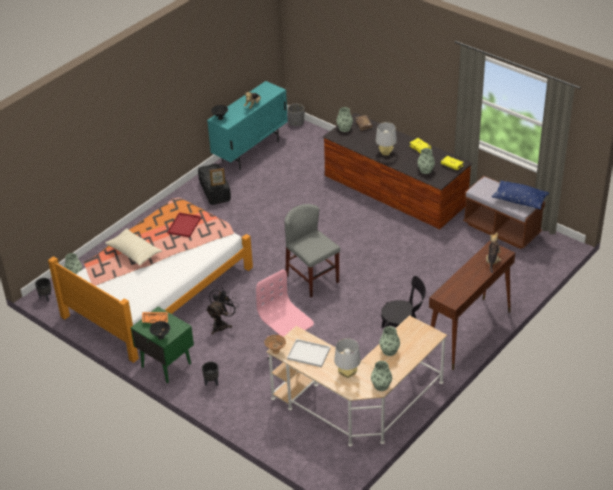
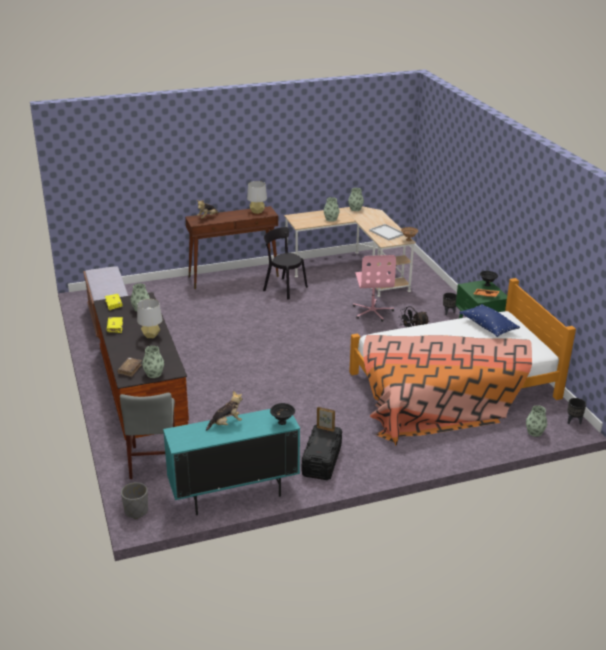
camera: 150 degrees left, 10 degrees down
beige pillow [105,228,162,266] -> none
red tray [167,212,201,237] -> none
grey chair [284,204,340,297] -> grey chair moved to [120,393,175,479]
grey table lamp [334,338,361,378] -> grey table lamp moved to [247,181,267,214]
blue pillow [492,181,549,209] -> blue pillow moved to [459,304,520,337]

